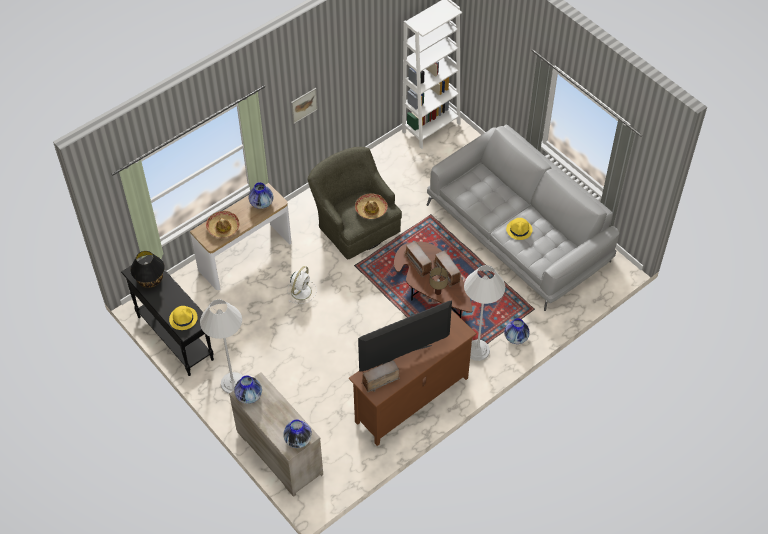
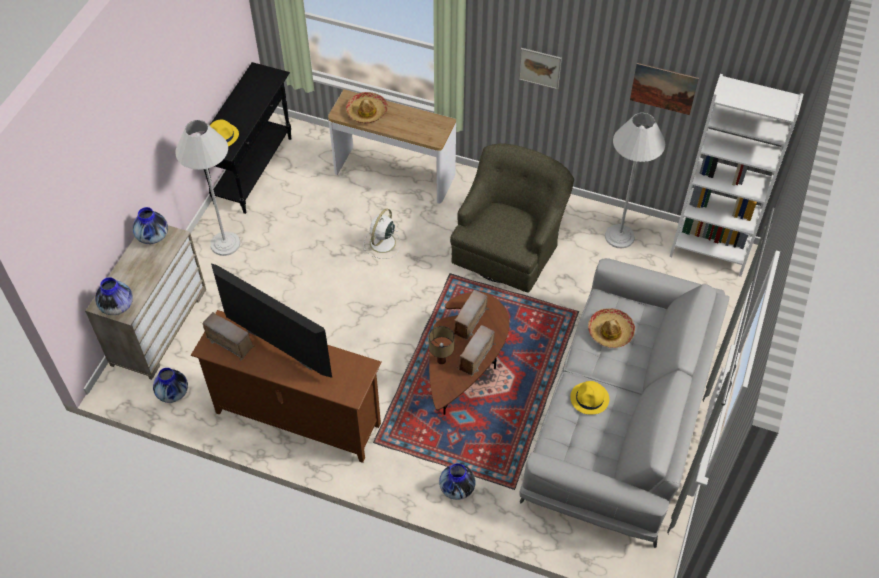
camera: 60 degrees right, 0 degrees up
black table lamp [130,251,165,288] -> none
vase [249,182,273,209] -> vase moved to [153,368,188,403]
white fan [288,266,317,304] -> white fan turned 120 degrees clockwise [363,208,400,259]
hat [355,194,388,219] -> hat moved to [588,308,635,348]
white floor lamp [464,265,505,361] -> white floor lamp moved to [605,112,665,248]
none -> picture [630,63,699,115]

